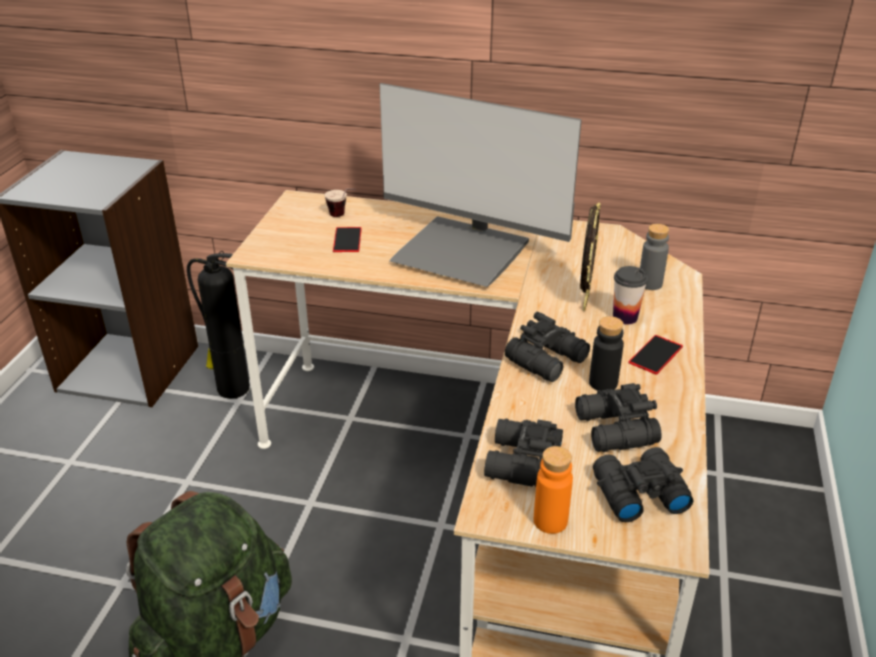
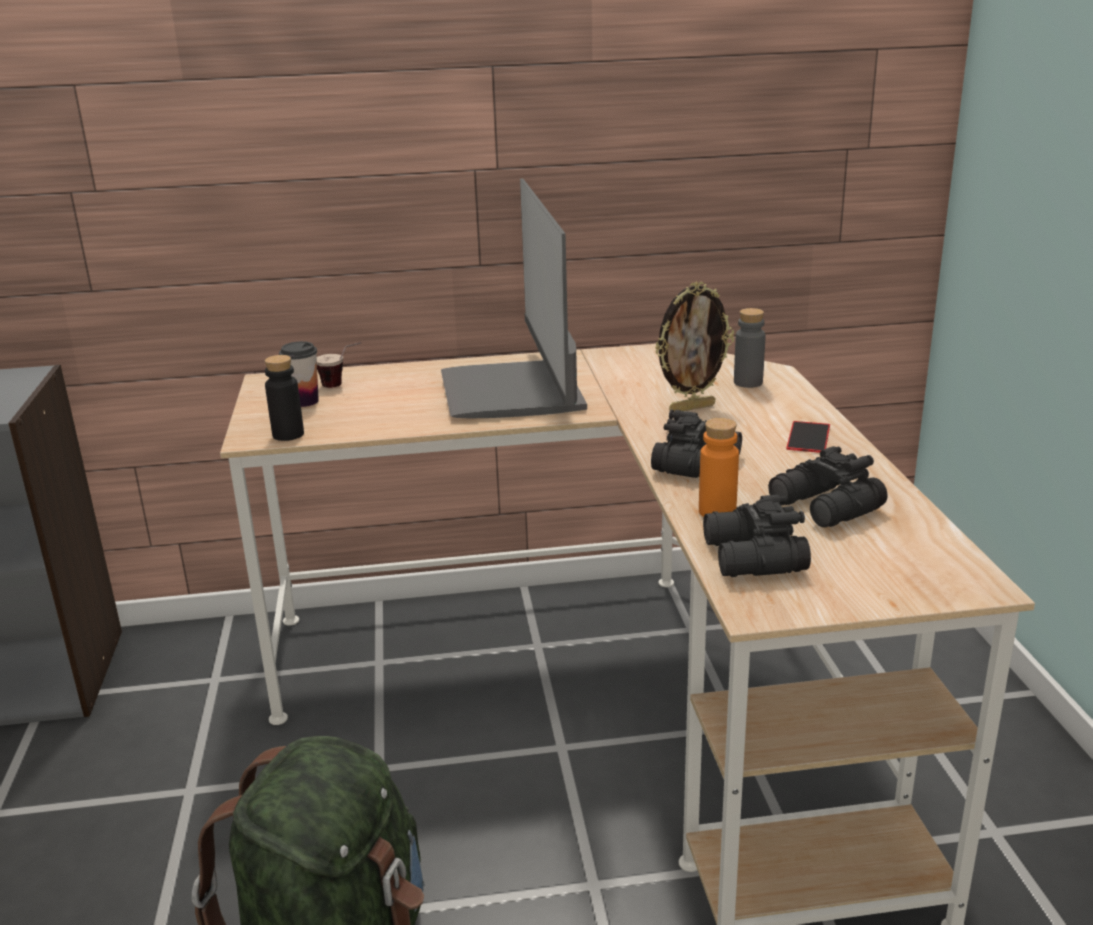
camera: 20 degrees left, 10 degrees down
fire extinguisher [187,251,250,399] -> none
phone [333,227,362,252] -> none
monitor [380,83,582,287] -> monitor turned 75 degrees clockwise [441,178,587,419]
orange bottle [534,446,573,534] -> orange bottle moved to [699,418,739,517]
picture frame [580,202,601,311] -> picture frame turned 75 degrees clockwise [655,282,734,411]
black bottle [589,316,624,391] -> black bottle moved to [265,355,304,441]
black binoculars [593,447,693,522] -> none
cup [613,266,648,325] -> cup moved to [279,341,319,407]

